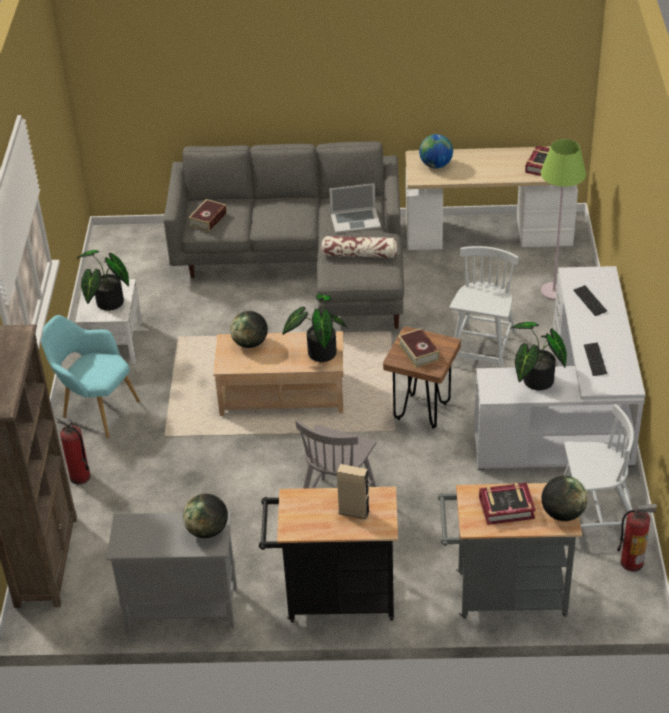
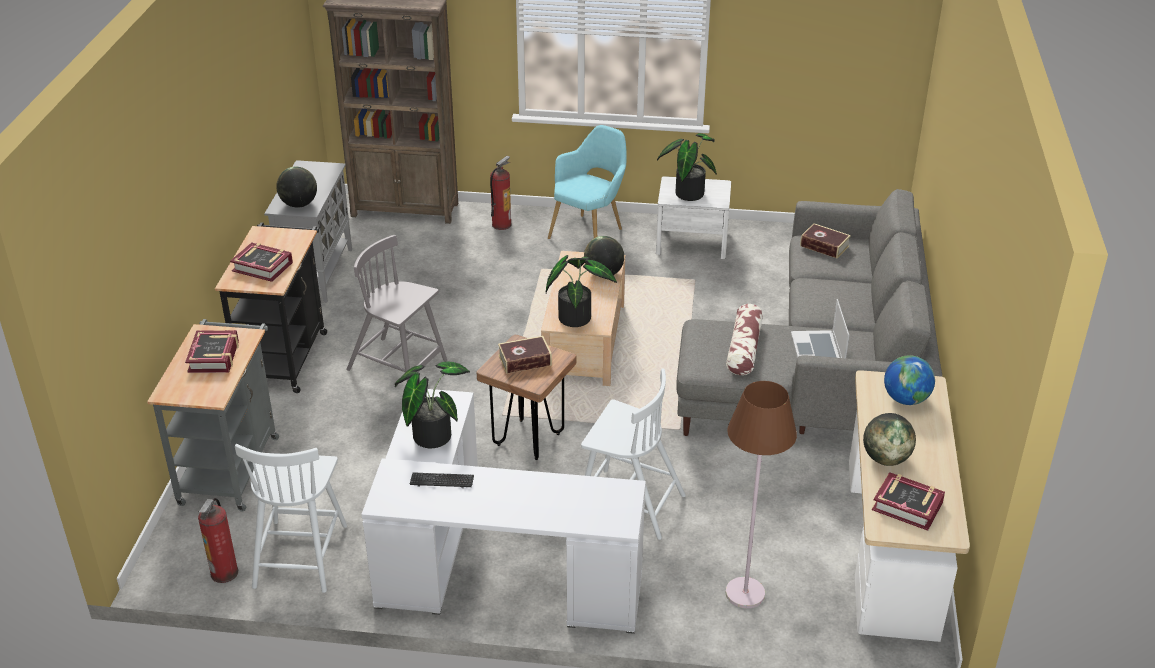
camera: 95 degrees right, 5 degrees down
beige speaker [337,464,369,519] -> book [230,242,293,282]
green floor lamp [541,139,586,300] -> brown floor lamp [726,381,797,608]
globe [541,476,588,521] -> globe moved to [863,413,916,466]
keyboard [573,285,607,316] -> none

